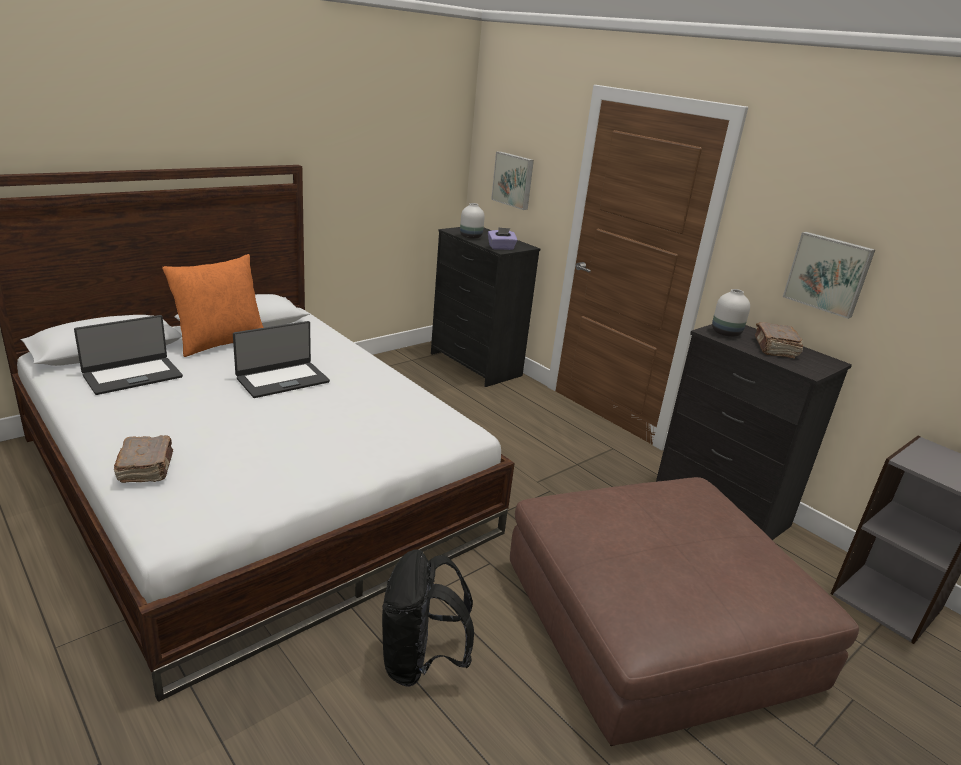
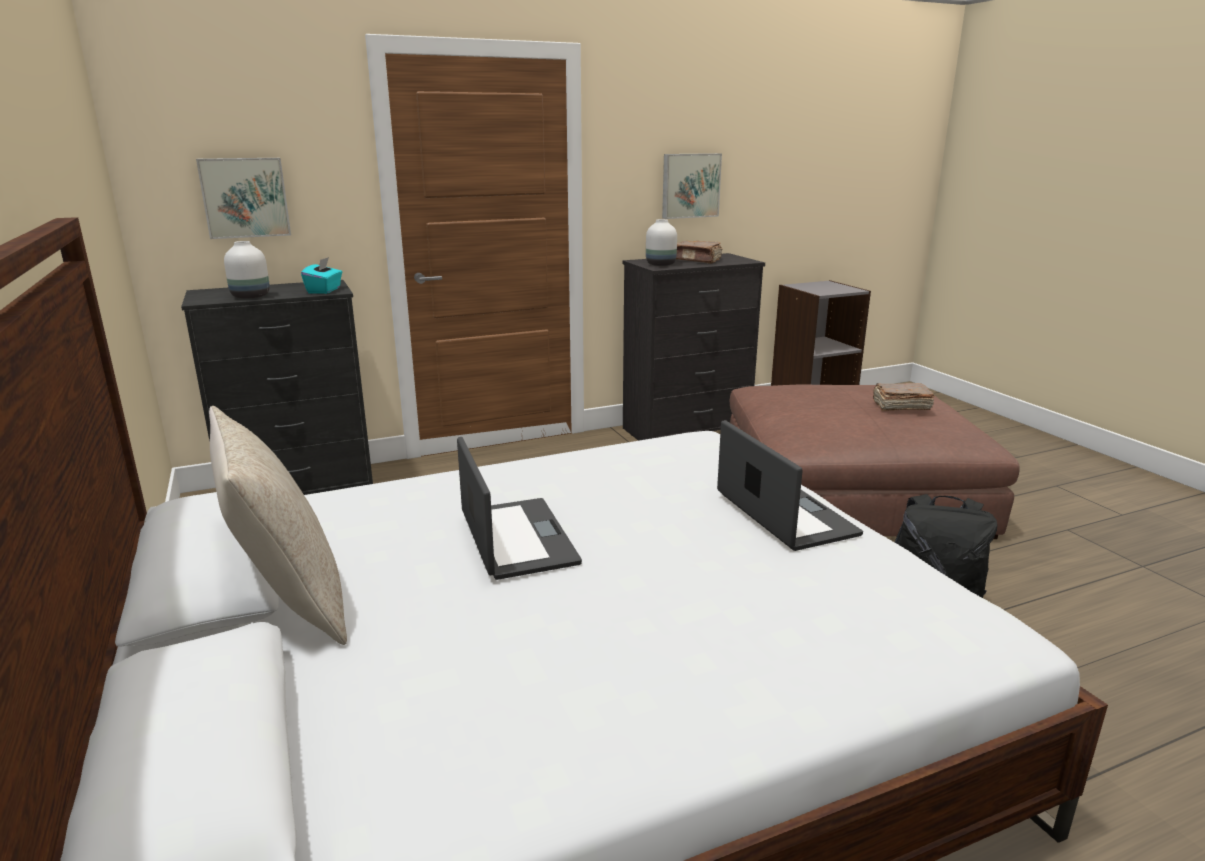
camera: 70 degrees left, 5 degrees down
laptop [74,315,183,395] -> laptop moved to [717,420,863,551]
brown book [114,435,173,483] -> brown book moved to [873,383,935,411]
orange pillow [162,254,264,357] -> beige pillow [209,406,347,645]
purple tissue box [488,228,518,250] -> turquoise tissue box [301,257,342,294]

